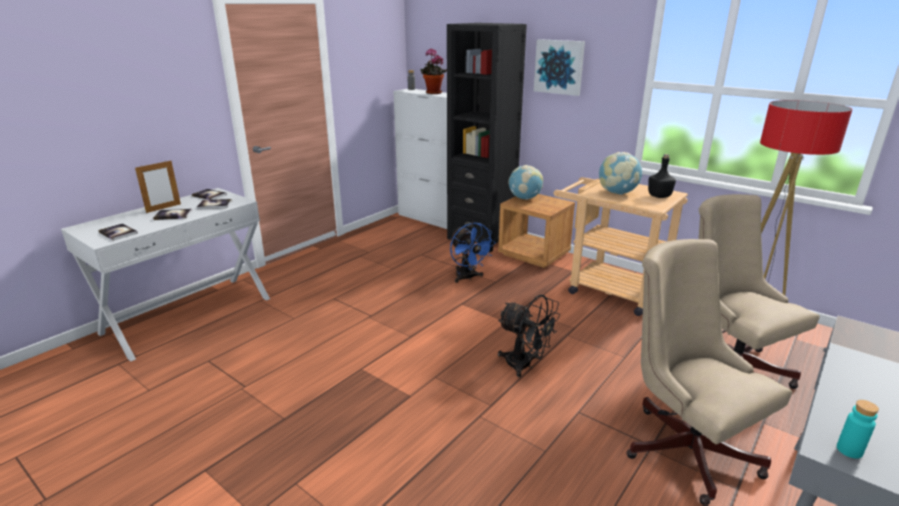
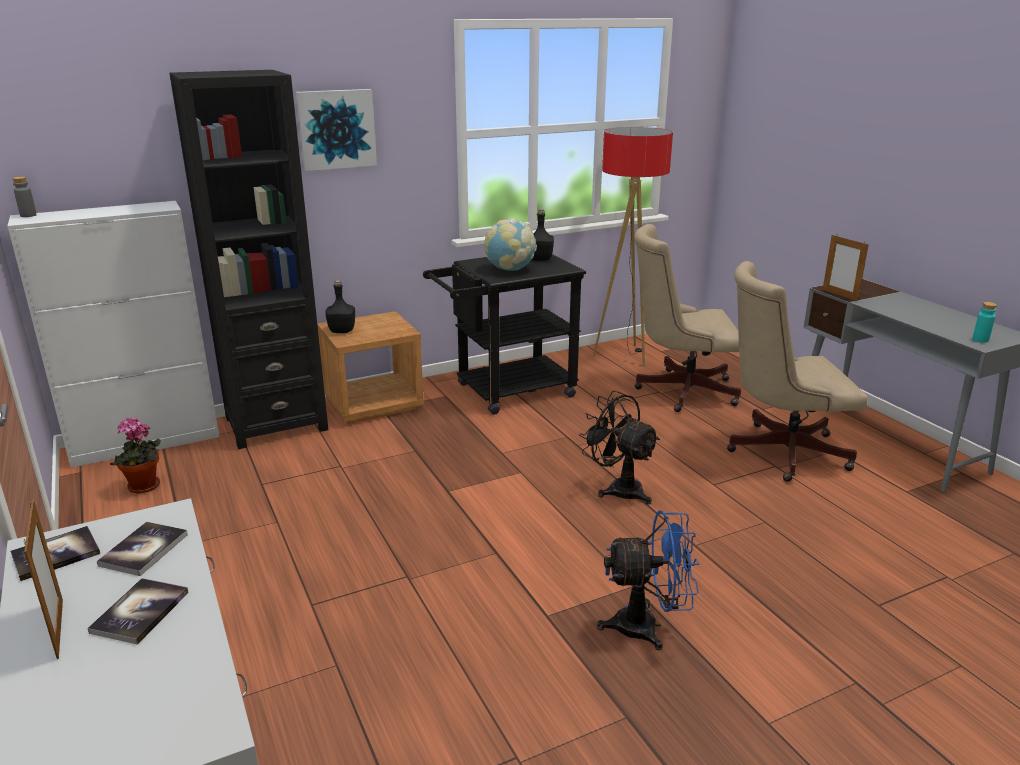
camera: 65 degrees left, 0 degrees up
book [98,223,138,241] -> none
potted plant [421,49,447,94] -> potted plant moved to [110,417,161,494]
blue fan [450,222,496,283] -> blue fan moved to [597,510,699,650]
black fan [498,294,560,377] -> black fan turned 105 degrees counterclockwise [579,391,660,505]
globe [508,165,543,200] -> black bottle [325,280,355,333]
beige cart [554,177,688,316] -> black cart [423,254,586,415]
none -> picture frame [823,235,869,301]

